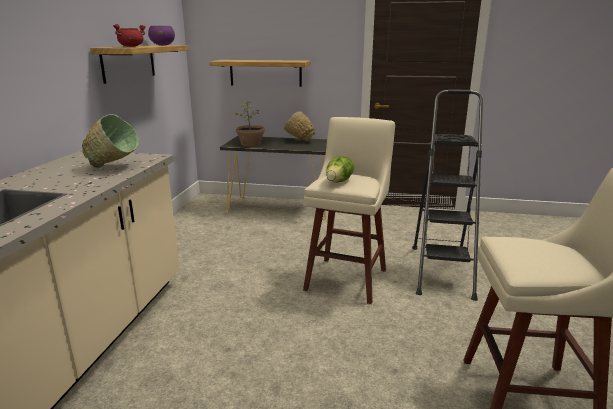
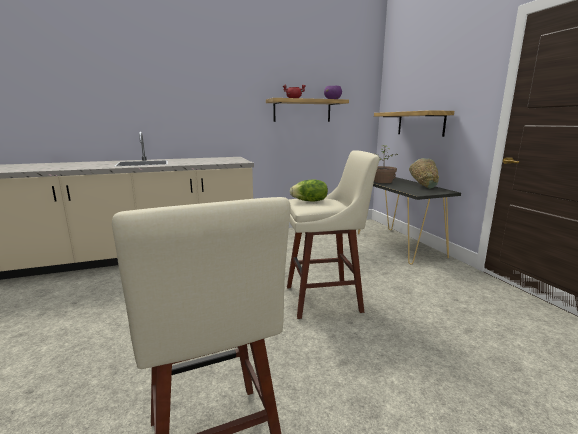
camera: 60 degrees right, 5 degrees down
green bowl [82,114,139,168] -> none
step ladder [412,89,483,301] -> none

